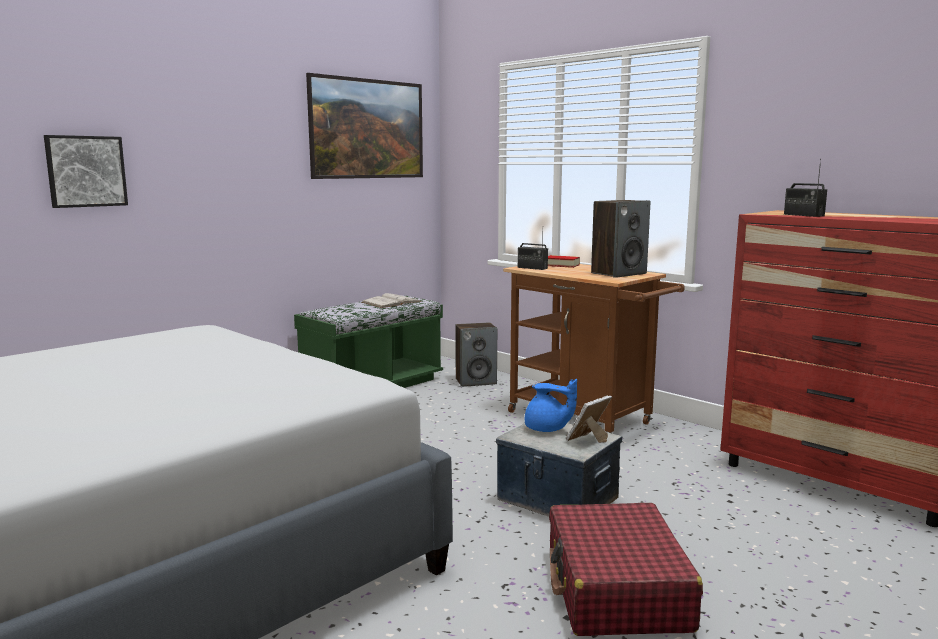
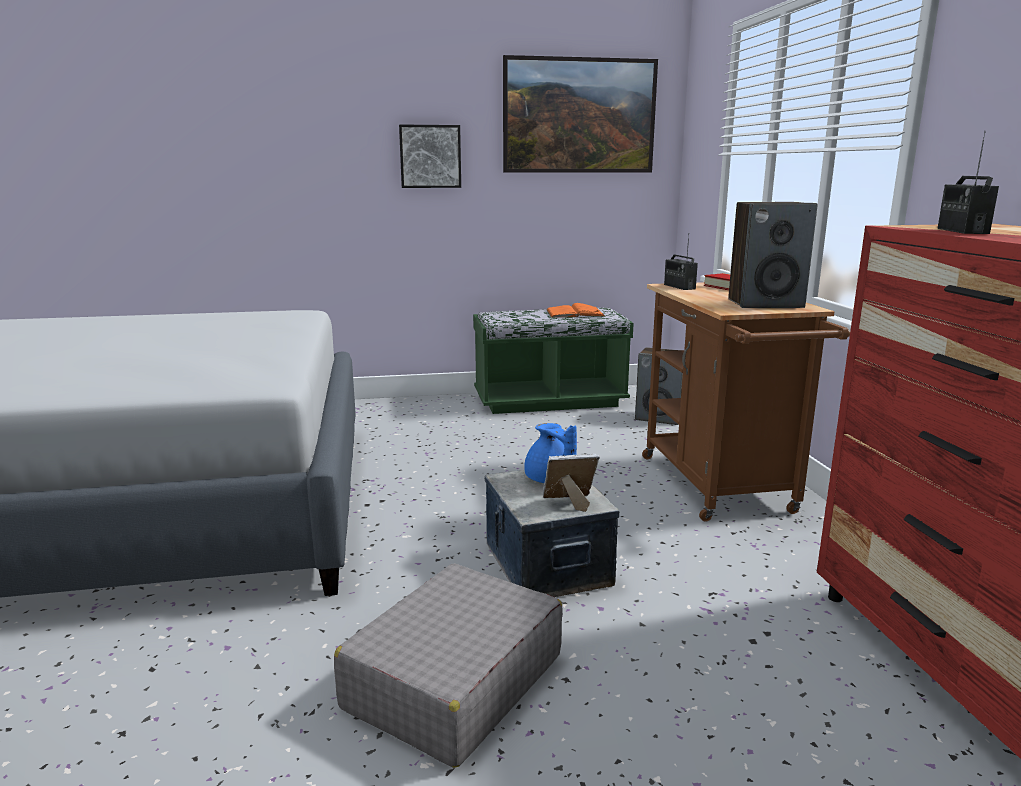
camera: 35 degrees right, 5 degrees up
picture [44,135,128,208] -> picture moved to [399,124,461,188]
white book [361,293,422,308] -> orange book [546,303,605,318]
red suitcase [549,503,703,636] -> grey suitcase [334,563,563,768]

